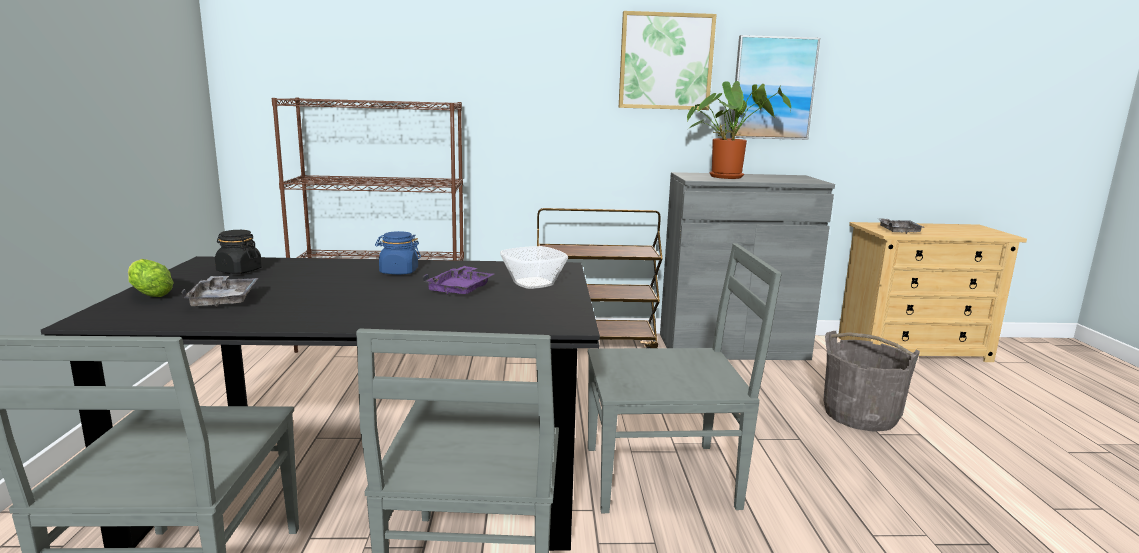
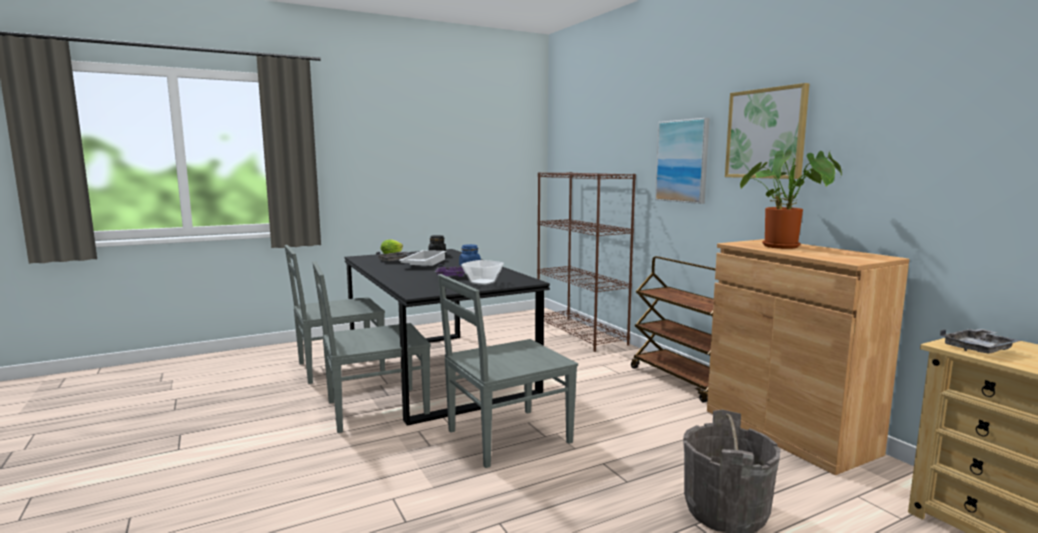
camera: 65 degrees right, 5 degrees down
grey chair [588,243,782,513] -> grey chair turned 90 degrees clockwise [438,274,578,468]
grey cabinet [660,172,835,360] -> brown cabinet [707,239,909,475]
picture [730,35,820,140] -> picture moved to [655,118,709,204]
none -> white tray [399,250,446,266]

